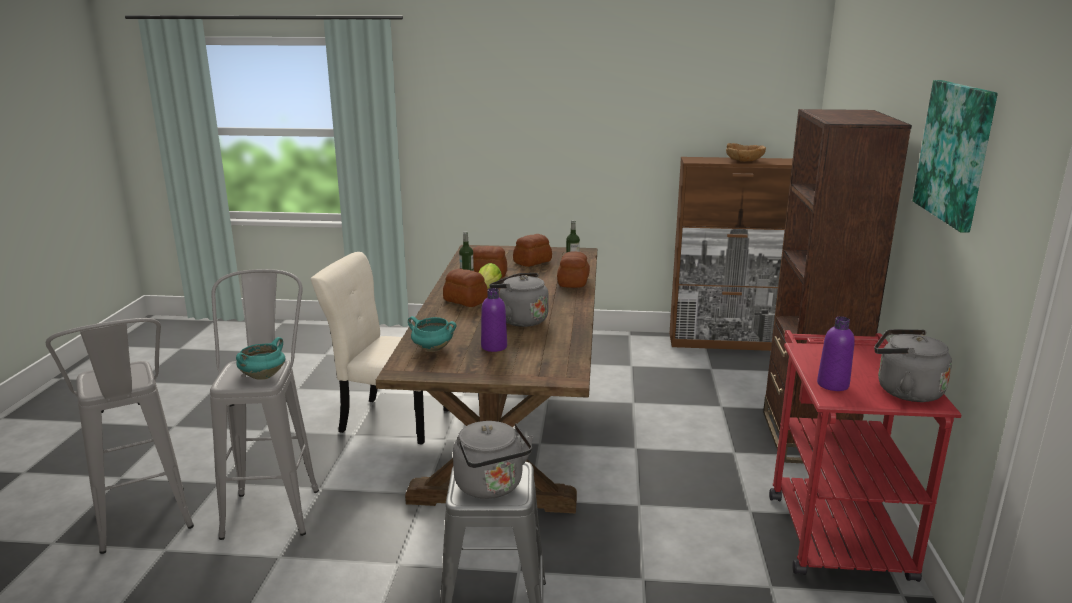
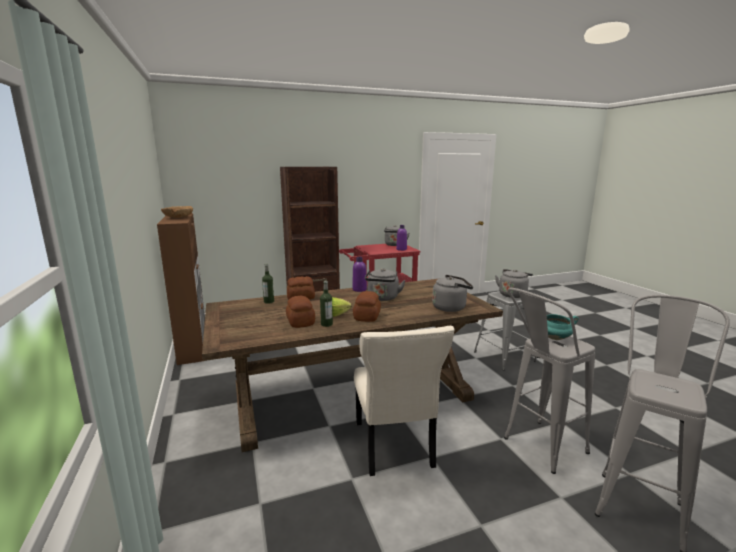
camera: 115 degrees left, 5 degrees down
turquoise cooking pot [408,316,456,352] -> grey kettle [432,275,473,312]
purple bottle [481,288,507,352] -> purple bottle moved to [352,257,367,292]
bread [513,234,552,267] -> none
picture [913,80,998,233] -> none

